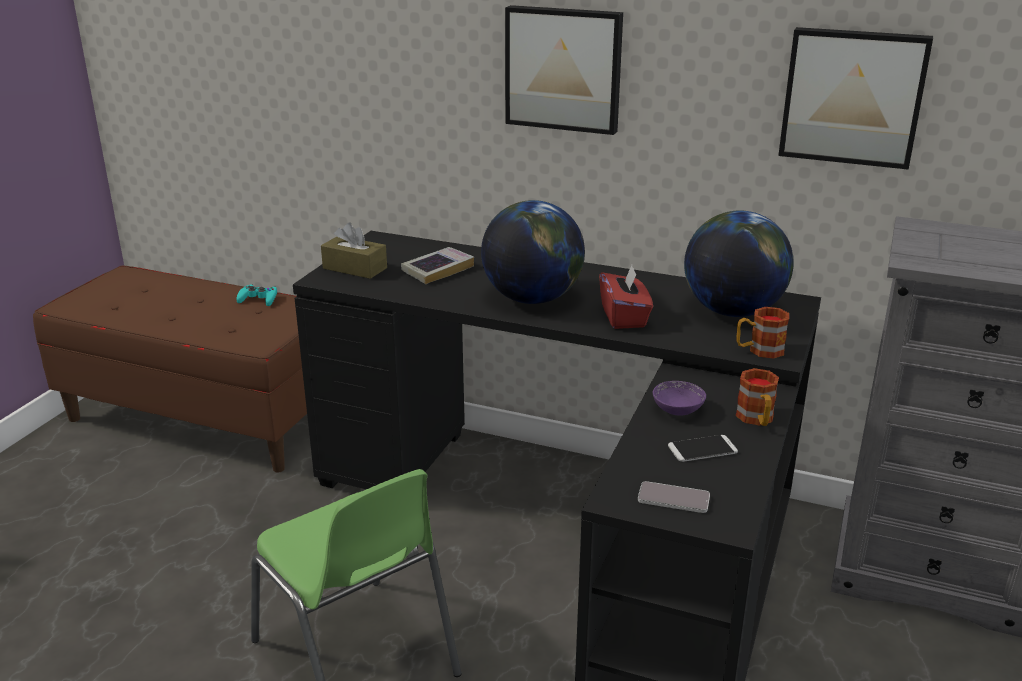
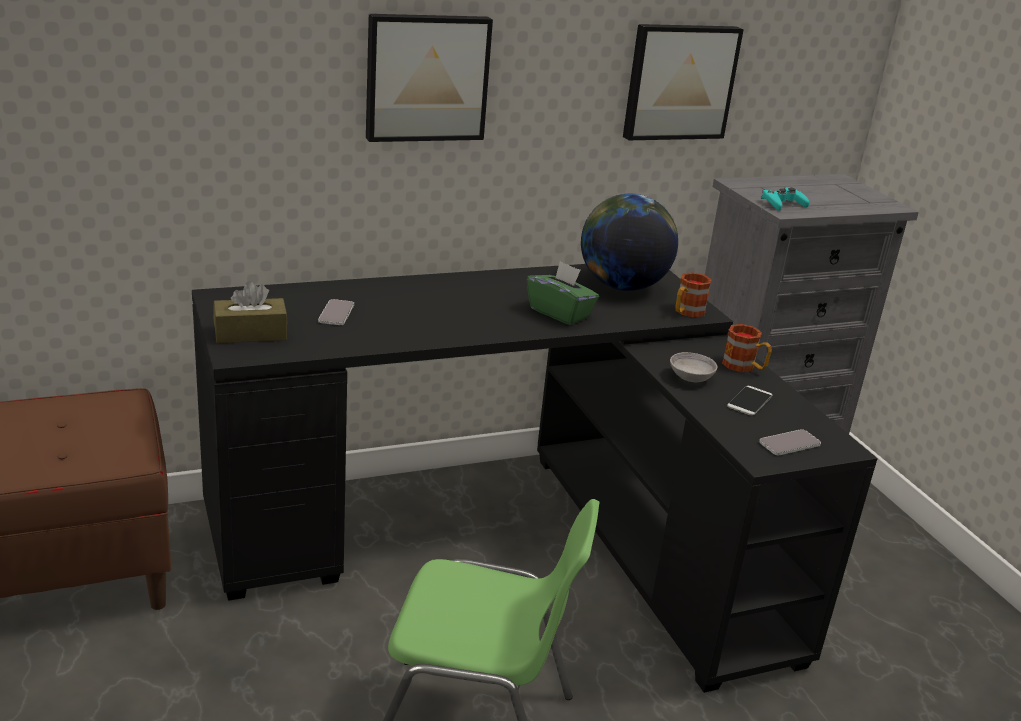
camera: 45 degrees left, 0 degrees up
turquoise game controller [237,284,277,306] -> turquoise game controller moved to [761,187,809,211]
book [401,247,474,284] -> phone [318,299,354,325]
globe [481,200,585,304] -> none
red tissue box [599,265,653,329] -> green tissue box [527,261,599,325]
purple bowl [653,381,706,416] -> grey bowl [670,352,717,382]

